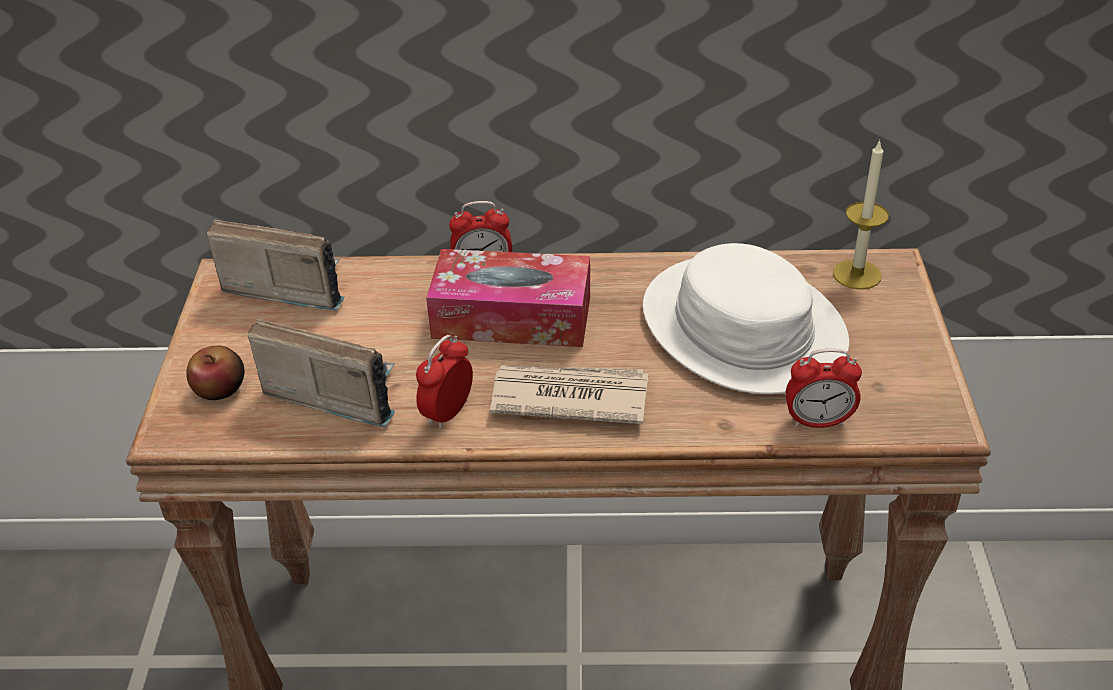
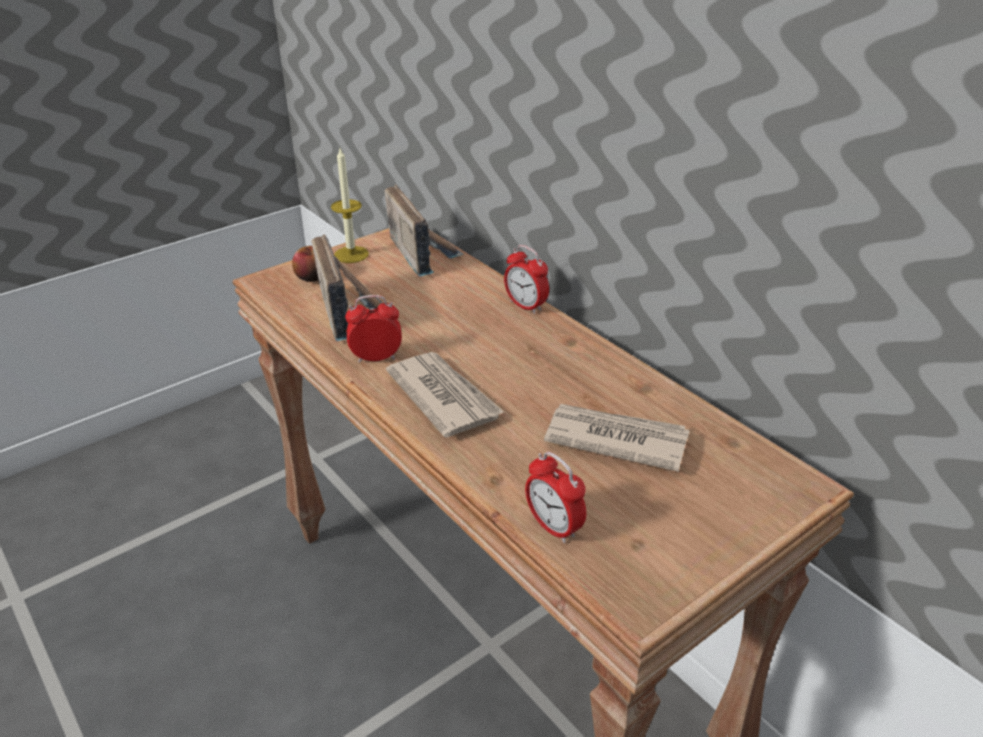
camera: 50 degrees right, 5 degrees down
tissue box [426,249,590,347] -> none
white hat [643,243,849,394] -> newspaper [544,404,690,472]
candle [833,140,889,290] -> candle moved to [331,148,369,263]

